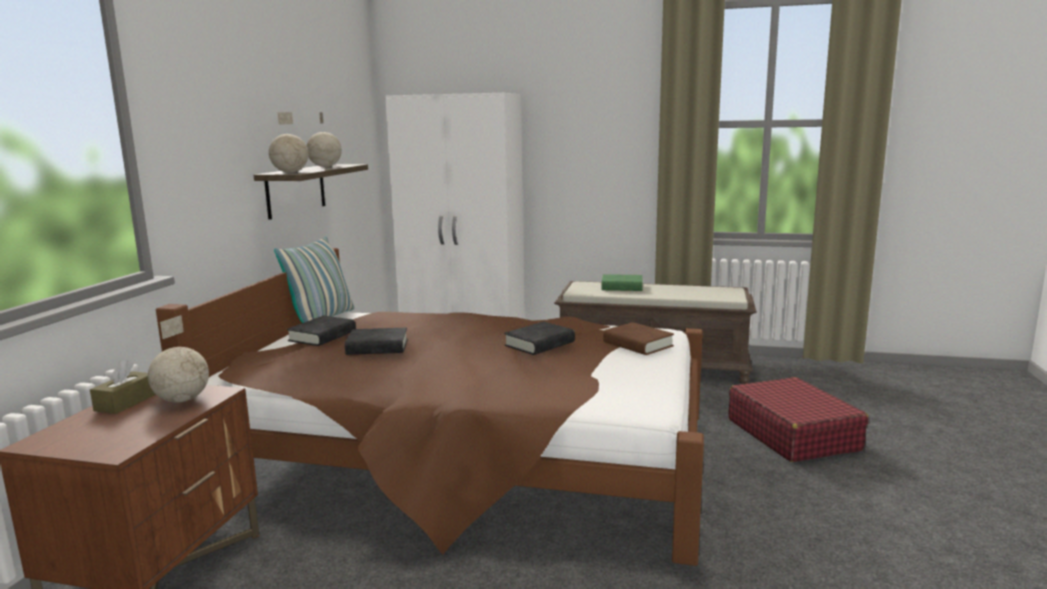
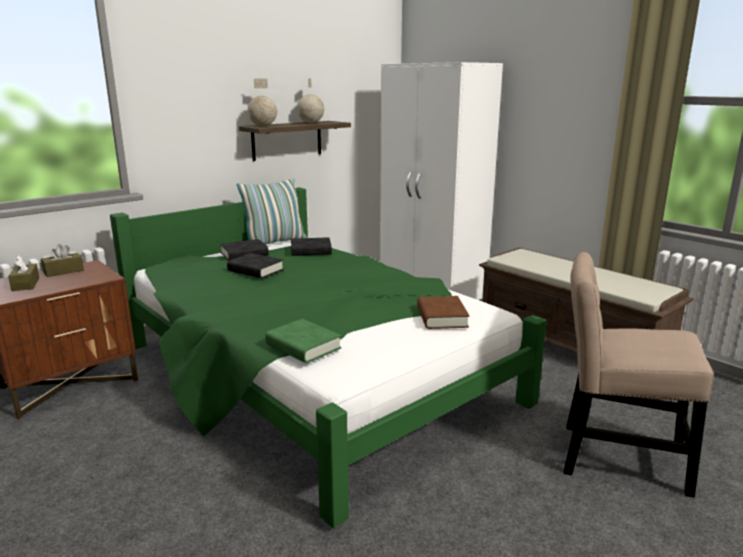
camera: 35 degrees right, 5 degrees up
globe [148,315,209,403] -> none
brown bed [156,248,704,566] -> green bed [110,187,547,528]
black book [504,321,575,355] -> black book moved to [291,237,332,256]
green book [602,274,643,291] -> green book moved to [265,319,342,363]
red suitcase [729,377,868,462] -> beige chair [564,252,714,497]
none -> brown tissue box [8,255,39,291]

